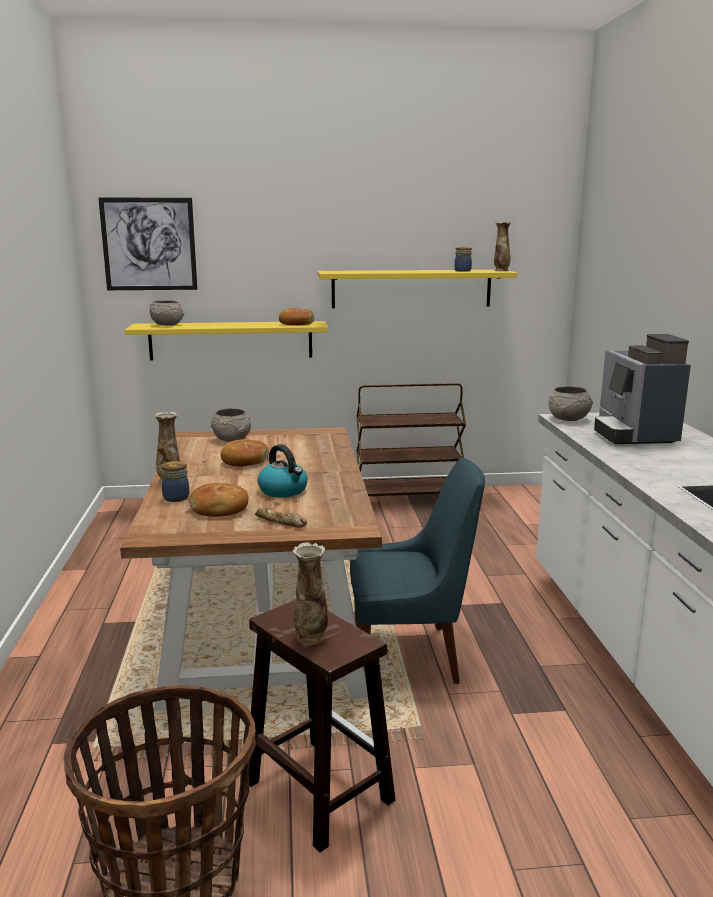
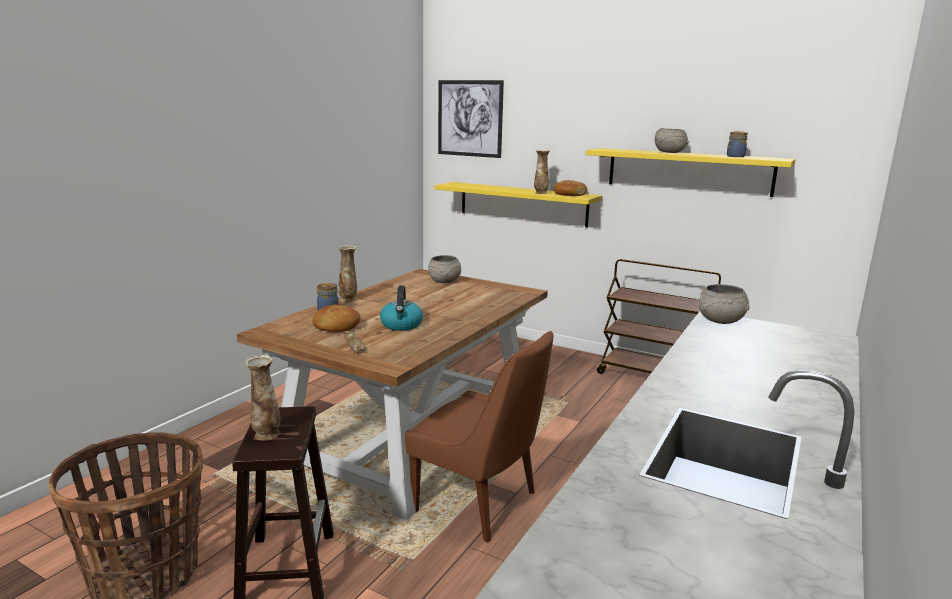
camera: 35 degrees right, 0 degrees up
grey bowl [150,300,184,326] -> grey bowl moved to [655,128,688,153]
bread [221,439,269,467] -> none
blue chair [350,457,485,684] -> brown chair [405,331,554,542]
vase [494,222,511,271] -> vase moved to [534,150,550,194]
coffee machine [594,334,691,444] -> none

